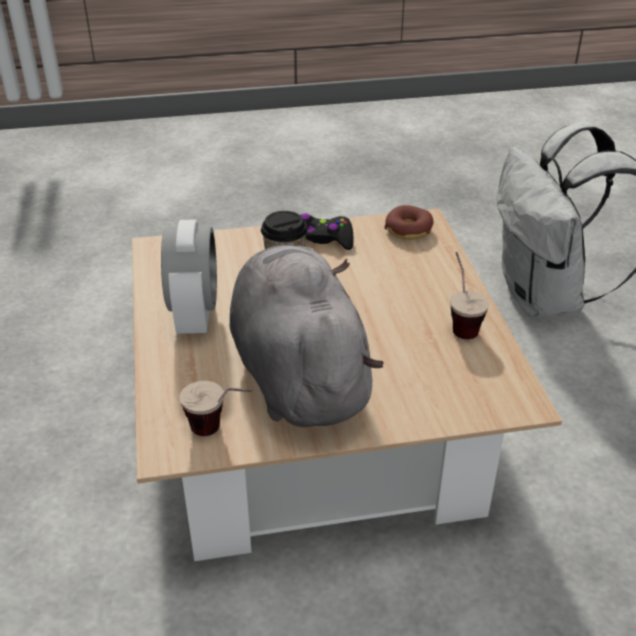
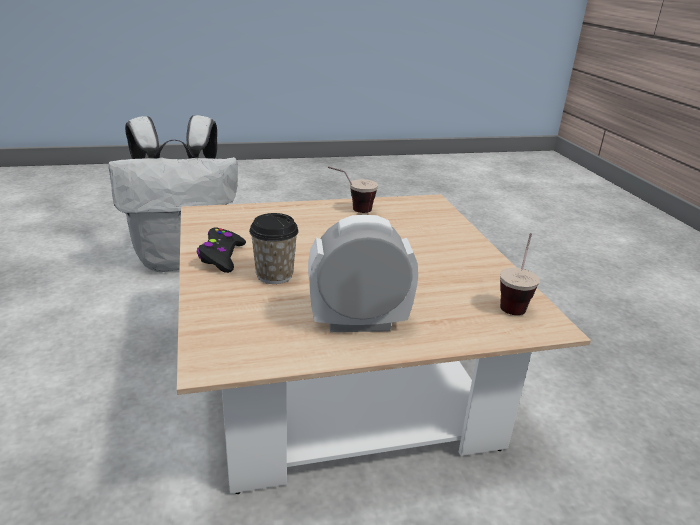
camera: 95 degrees left, 10 degrees down
grey plush toy [230,245,384,427] -> none
donut [385,205,433,240] -> none

